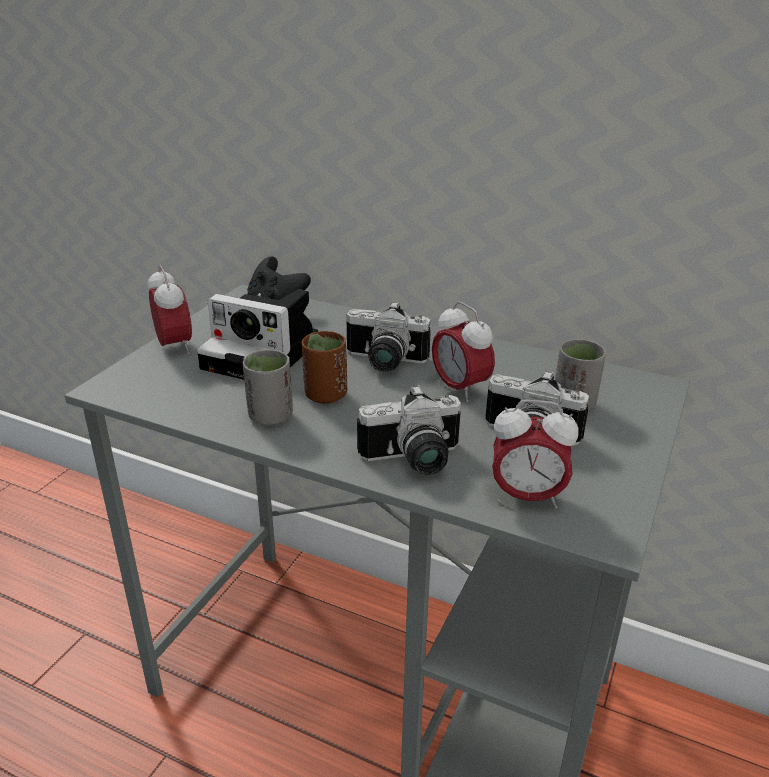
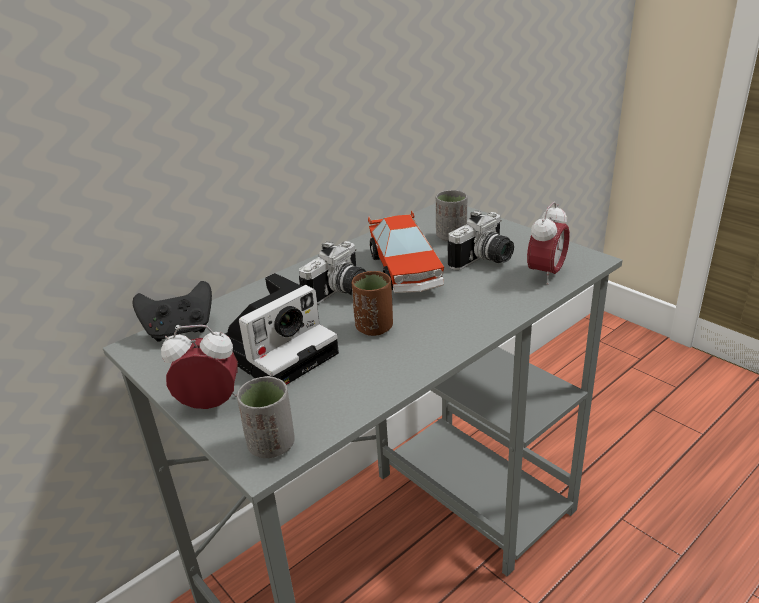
camera: 65 degrees left, 0 degrees up
grey cup [243,350,293,426] -> grey cup moved to [237,376,295,458]
camera [357,385,461,475] -> none
alarm clock [432,302,495,402] -> toy car [368,210,444,293]

